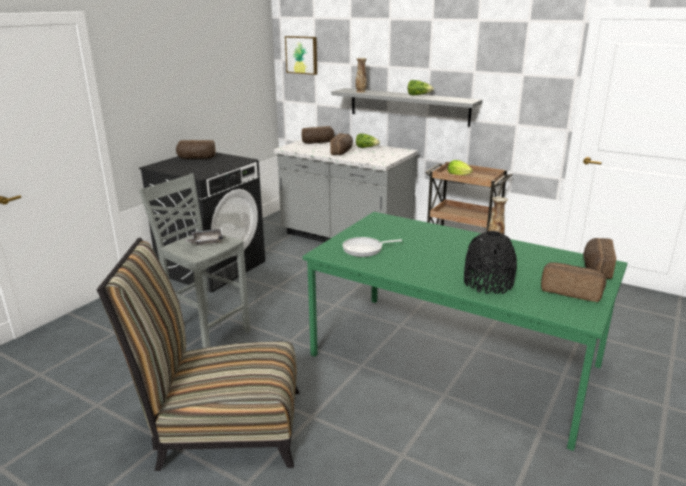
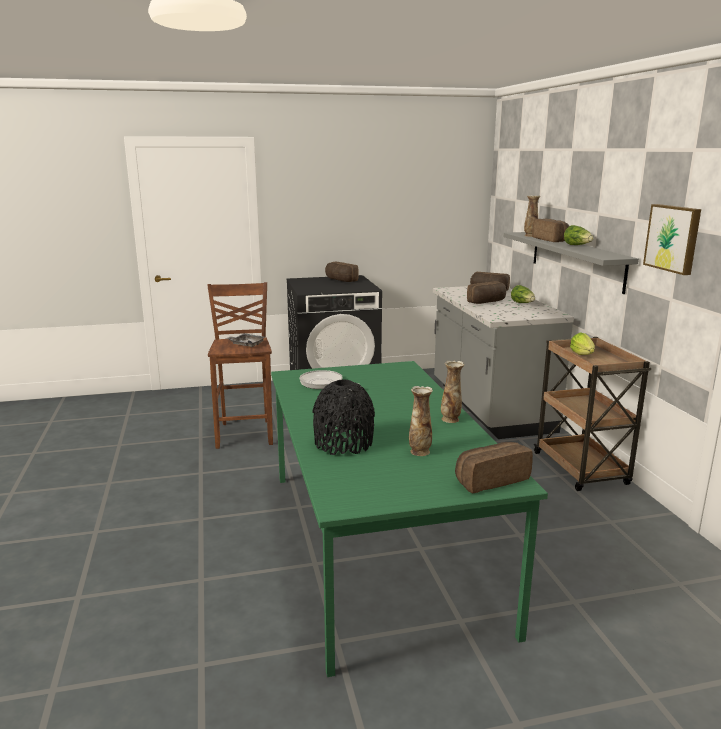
camera: 45 degrees right, 5 degrees down
chair [97,238,299,471] -> none
grey stool [139,173,250,348] -> brown stool [207,282,273,449]
picture [285,36,317,75] -> picture moved to [643,204,701,275]
bread [541,262,607,302] -> bread moved to [532,219,569,242]
none -> vase [409,386,433,456]

